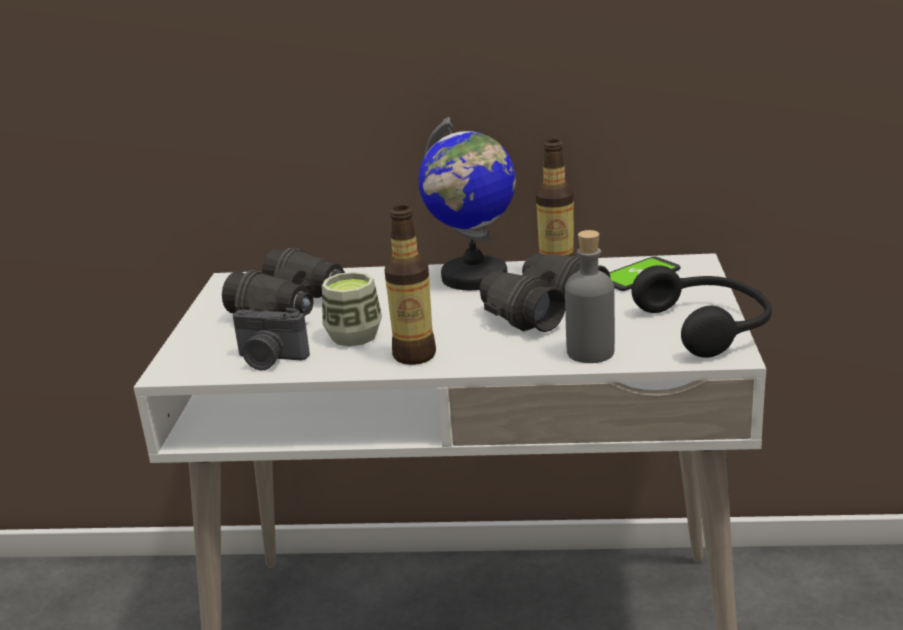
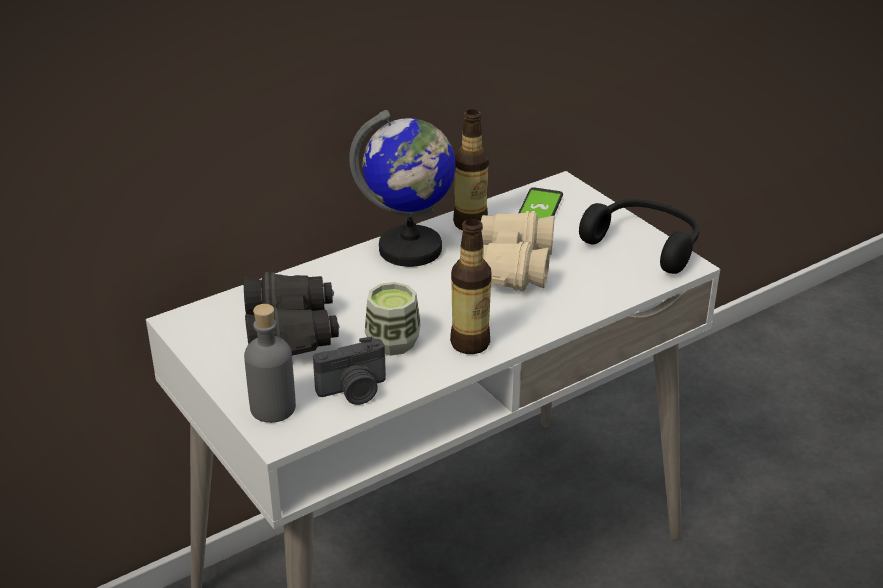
camera: 40 degrees left, 10 degrees up
black binoculars [479,253,610,332] -> beige binoculars [481,211,554,292]
grey bottle [565,230,615,363] -> grey bottle moved to [244,304,296,423]

